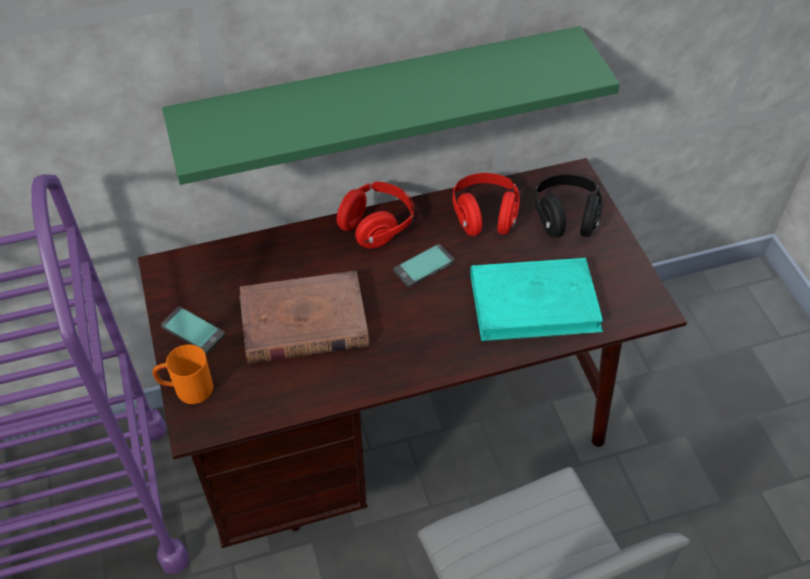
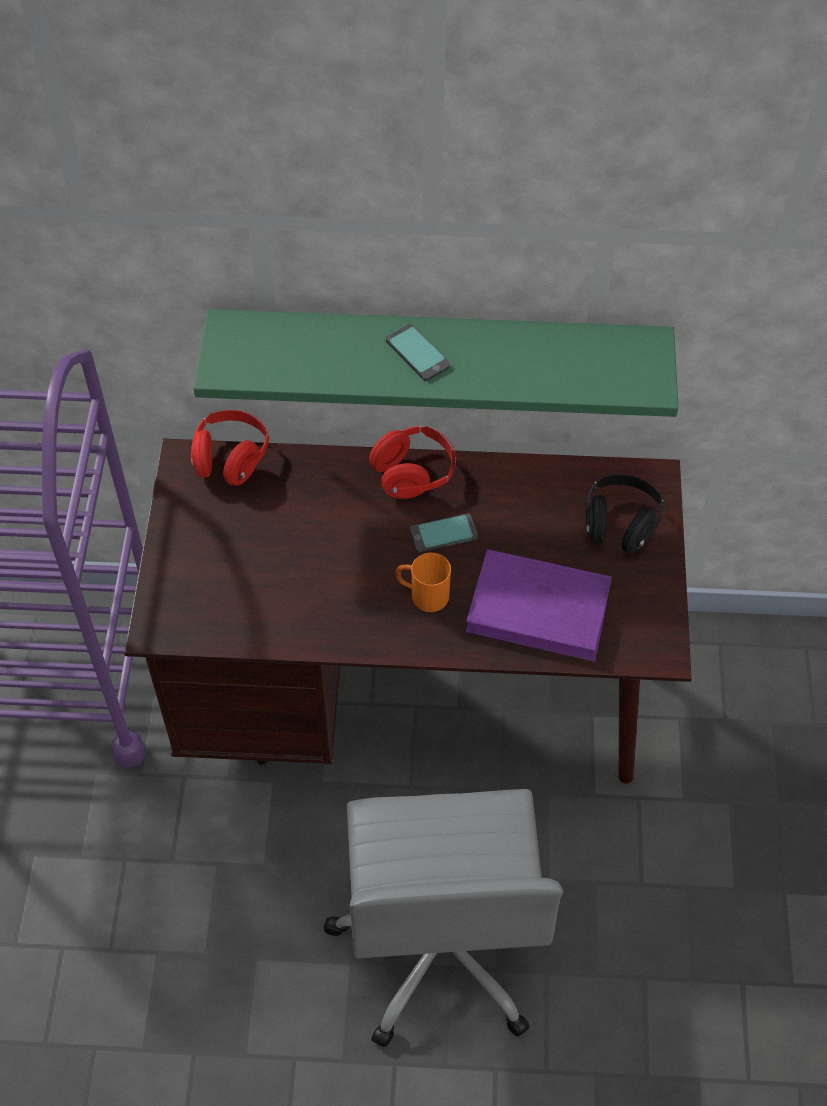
camera: 20 degrees right, 5 degrees up
orange mug [152,345,213,404] -> orange mug moved to [396,553,451,612]
phone [161,307,225,354] -> phone moved to [386,324,451,381]
brown book [239,271,370,364] -> none
red headphones [453,173,520,236] -> red headphones moved to [190,410,269,485]
turquoise book [470,258,603,341] -> purple book [466,549,612,662]

